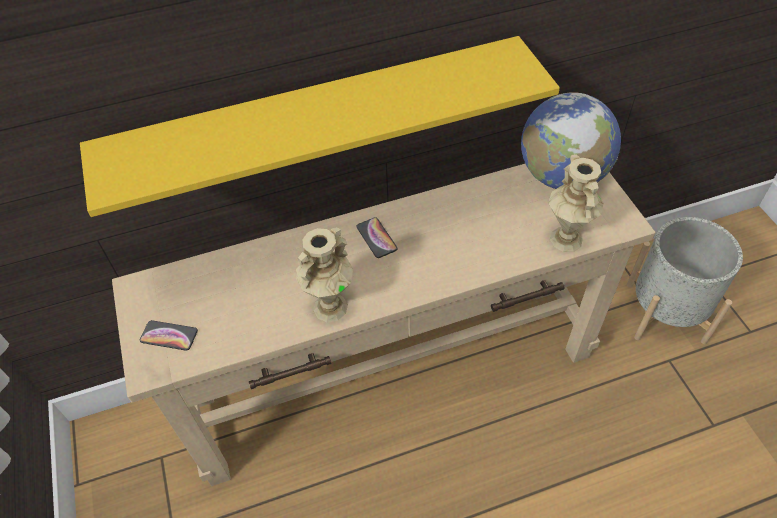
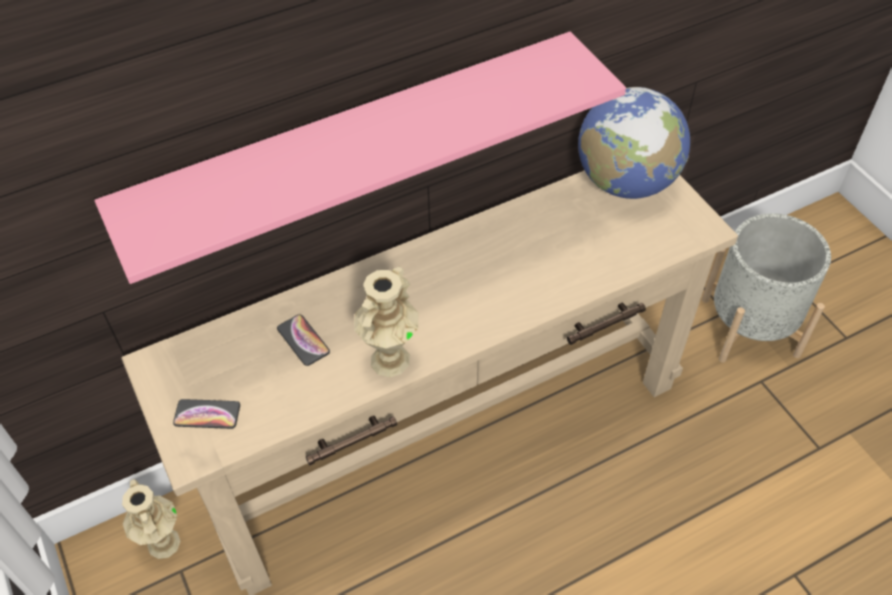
camera: 10 degrees left, 0 degrees up
yellow shelf [80,36,560,217] -> pink shelf [94,31,626,284]
phone [356,217,398,258] -> phone moved to [277,314,330,366]
beige vase [548,154,603,252] -> beige vase moved to [122,479,180,559]

